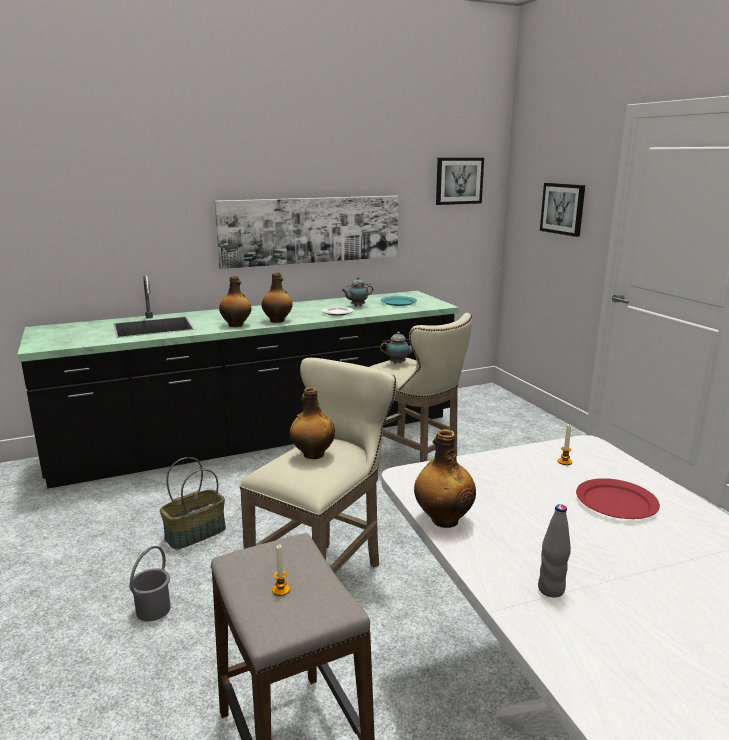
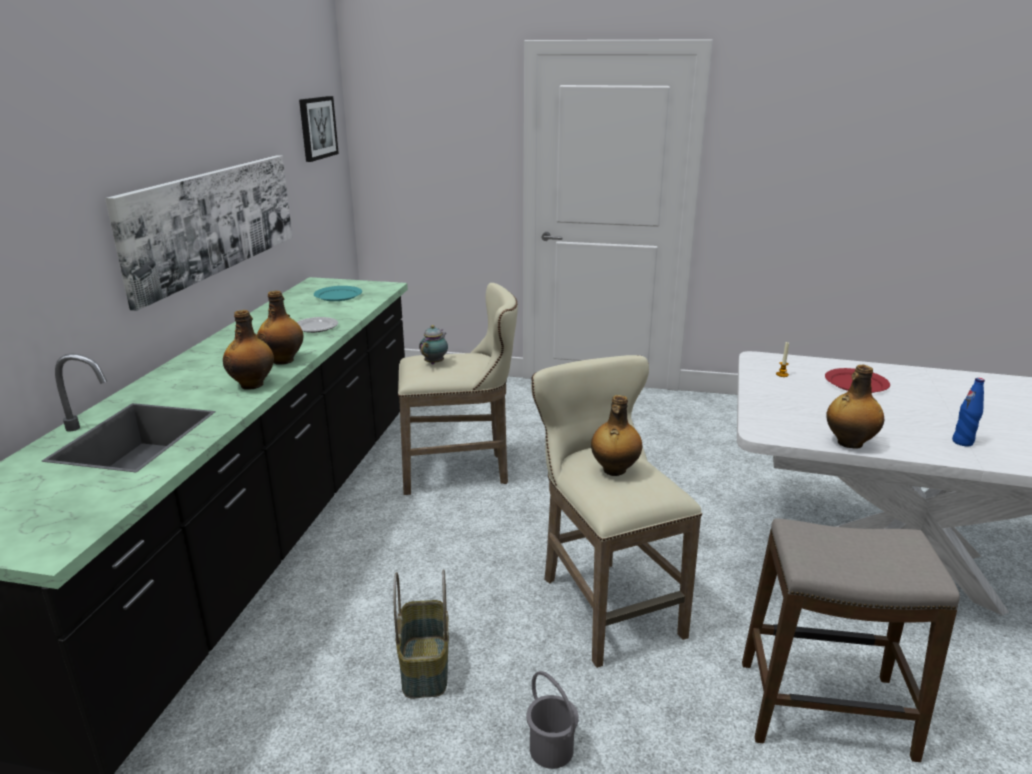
camera: 55 degrees left, 5 degrees up
candle [272,545,290,596] -> none
teapot [341,277,373,306] -> none
grey bottle [538,504,571,597] -> blue bottle [952,378,985,446]
picture [540,183,585,237] -> none

